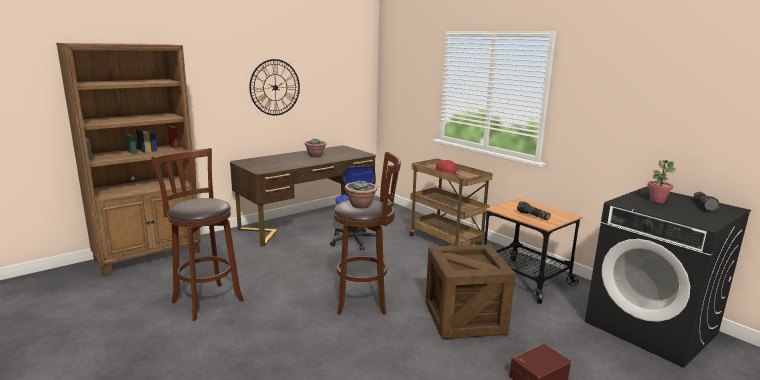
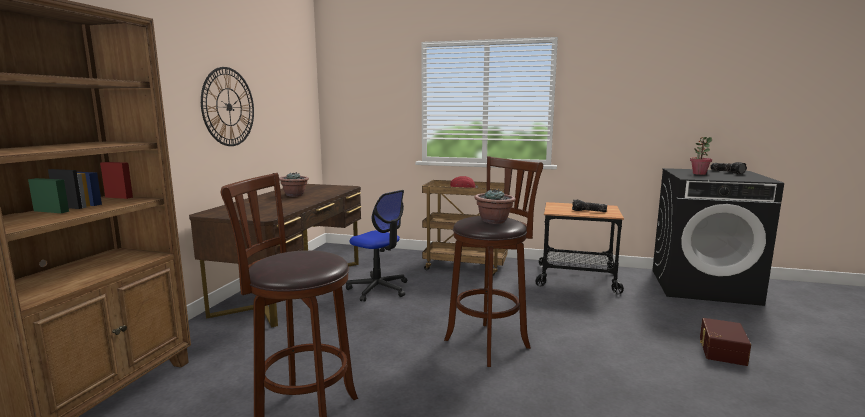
camera: 35 degrees left, 5 degrees down
crate [426,244,515,339] -> none

